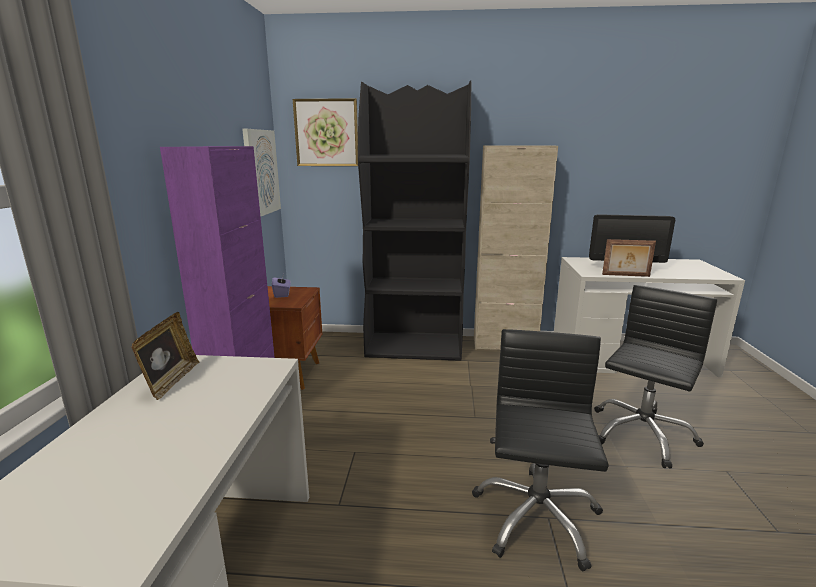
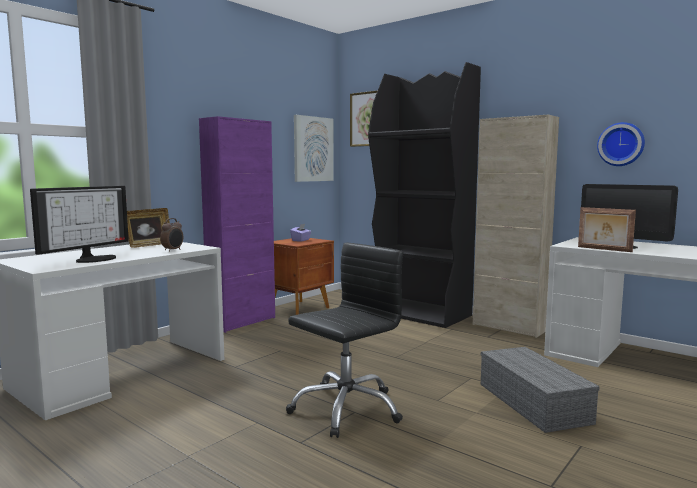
camera: 35 degrees right, 10 degrees down
black office chair [594,285,717,468] -> grey storage box [481,347,600,433]
none -> monitor [30,186,129,263]
none -> alarm clock [160,218,183,252]
none -> wall clock [597,122,645,166]

